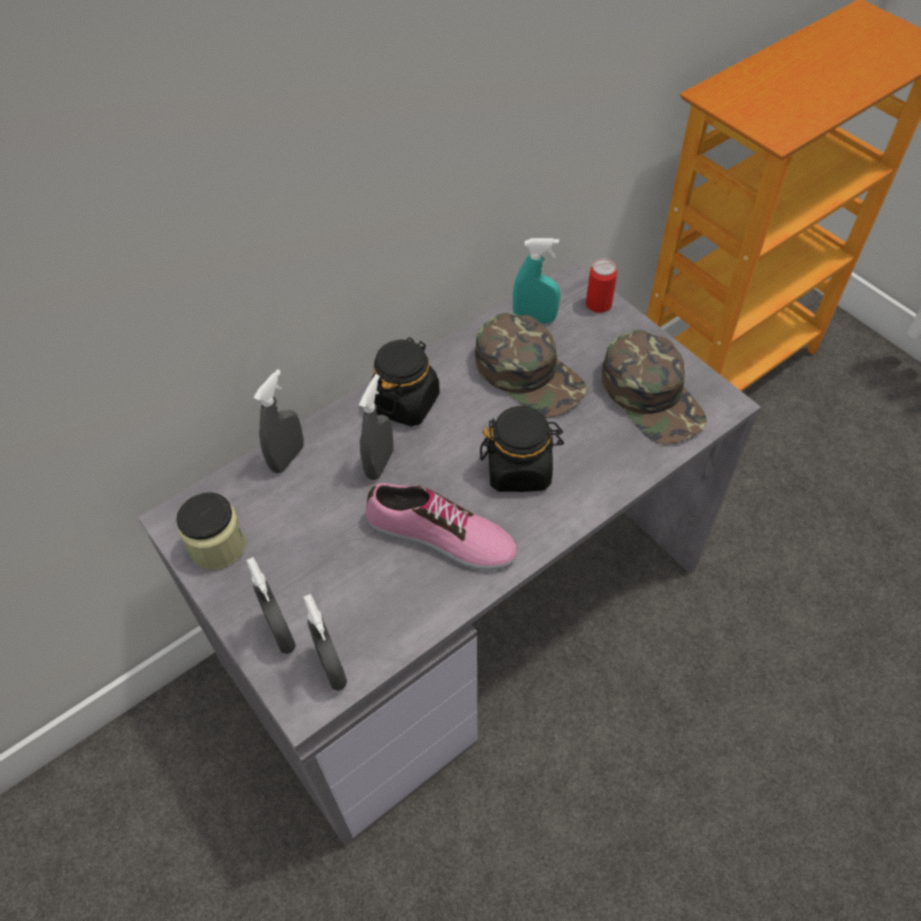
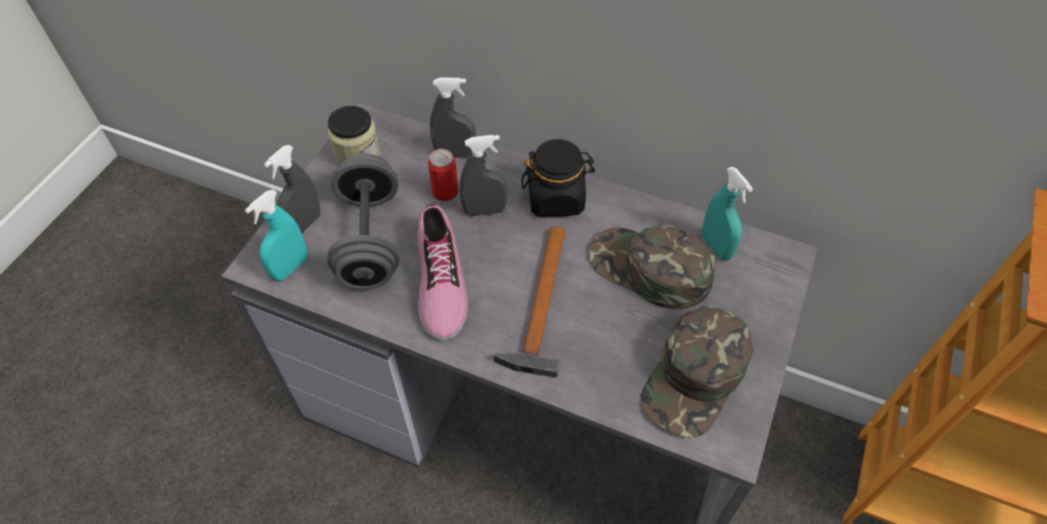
camera: 60 degrees right, 0 degrees up
grey spray bottle [303,594,347,691] -> turquoise spray bottle [245,189,307,282]
green cap [475,313,587,417] -> green cap turned 105 degrees clockwise [589,225,715,309]
black jar [480,406,564,492] -> hammer [493,226,566,378]
can [586,258,617,313] -> can moved to [428,149,459,201]
none -> grey dumbbell [327,153,399,290]

